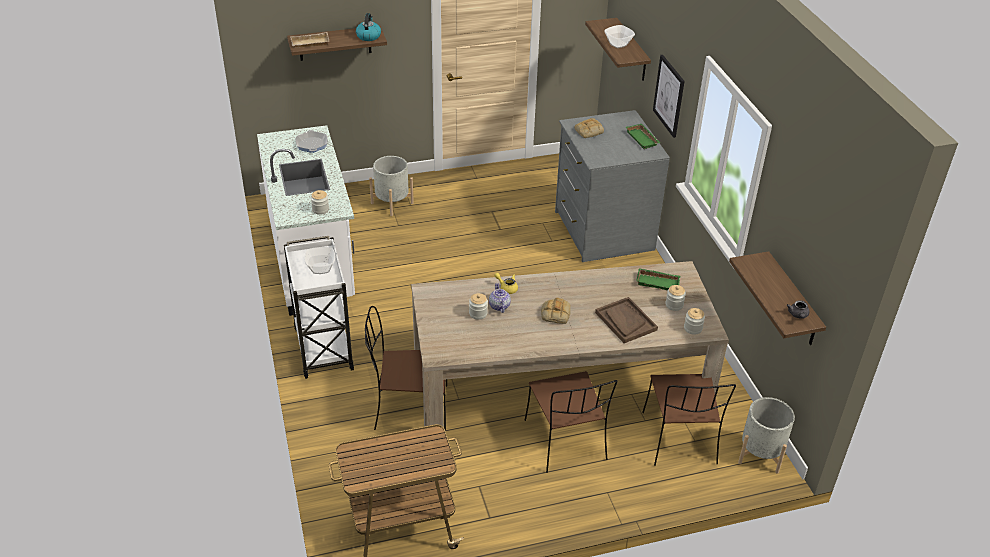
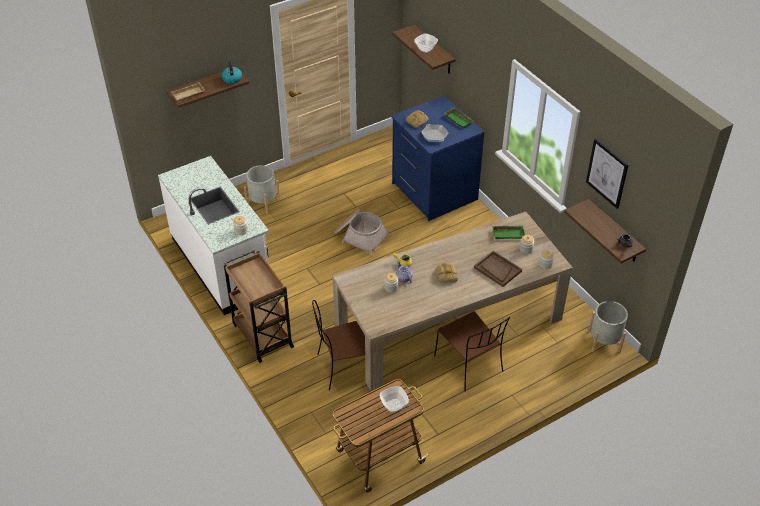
camera: 15 degrees left, 5 degrees up
white cart [284,236,354,379] -> brown cart [224,250,294,363]
frying pan [295,130,328,153] -> frying pan moved to [422,124,449,142]
bowl [304,247,335,274] -> bowl moved to [380,386,409,413]
grey dresser [555,110,670,262] -> blue dresser [391,96,485,221]
brown chair [642,374,736,466] -> none
picture [653,55,685,138] -> picture moved to [586,139,628,209]
none -> basket [334,209,390,256]

